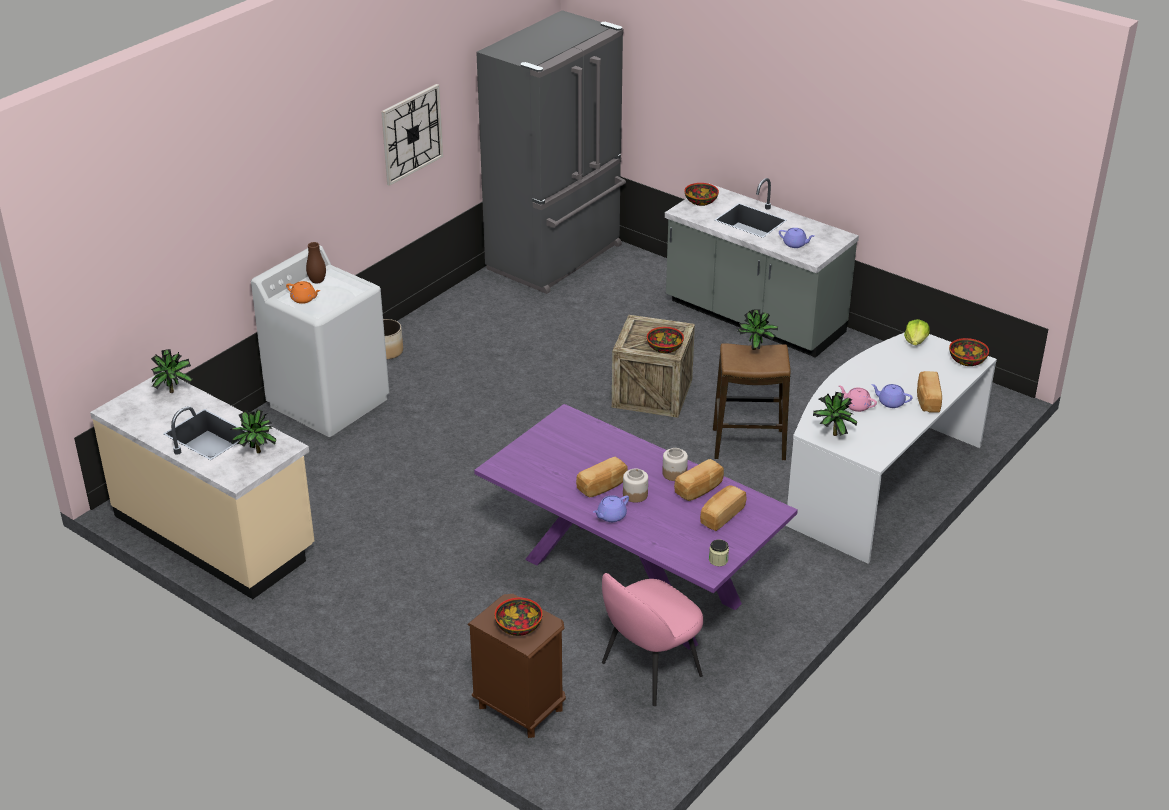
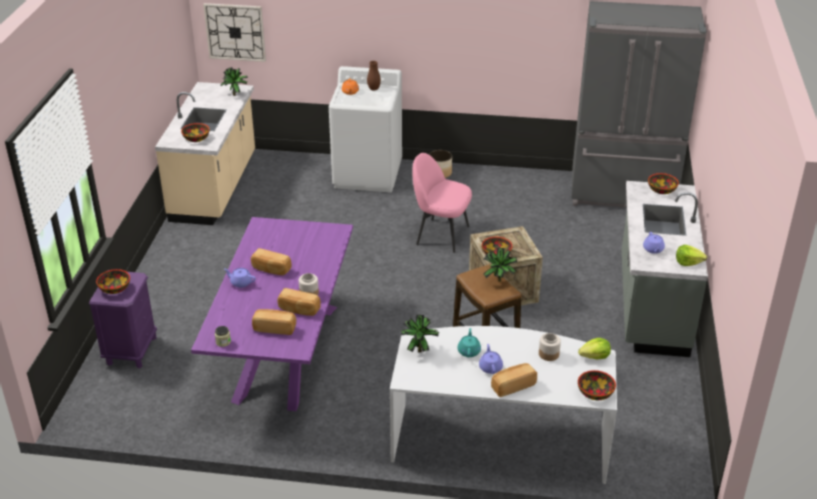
camera: 60 degrees right, 0 degrees up
potted plant [230,409,276,453] -> bowl [181,123,210,142]
wall clock [381,84,443,186] -> wall clock moved to [203,3,266,62]
brown nightstand [468,594,566,738] -> purple nightstand [89,270,157,369]
pink chair [602,573,703,706] -> pink chair moved to [412,153,472,253]
jar [623,468,648,503] -> jar moved to [539,333,561,361]
pink teapot [839,385,877,412] -> turquoise teapot [458,328,481,358]
none -> lettuce [676,245,707,266]

